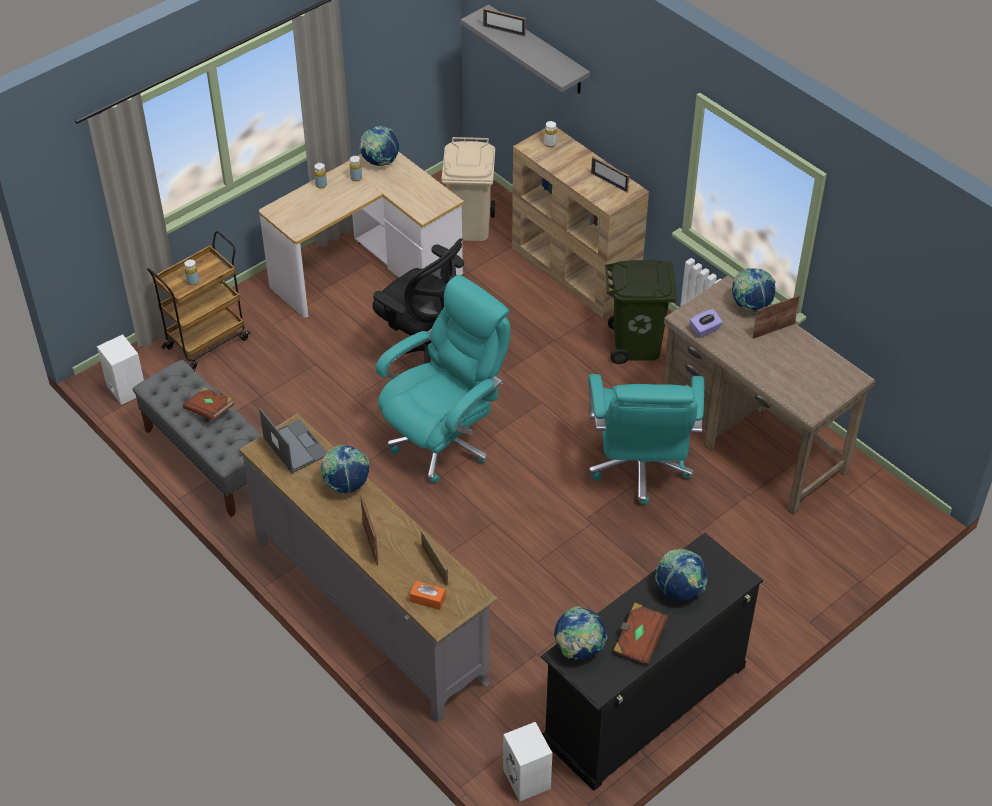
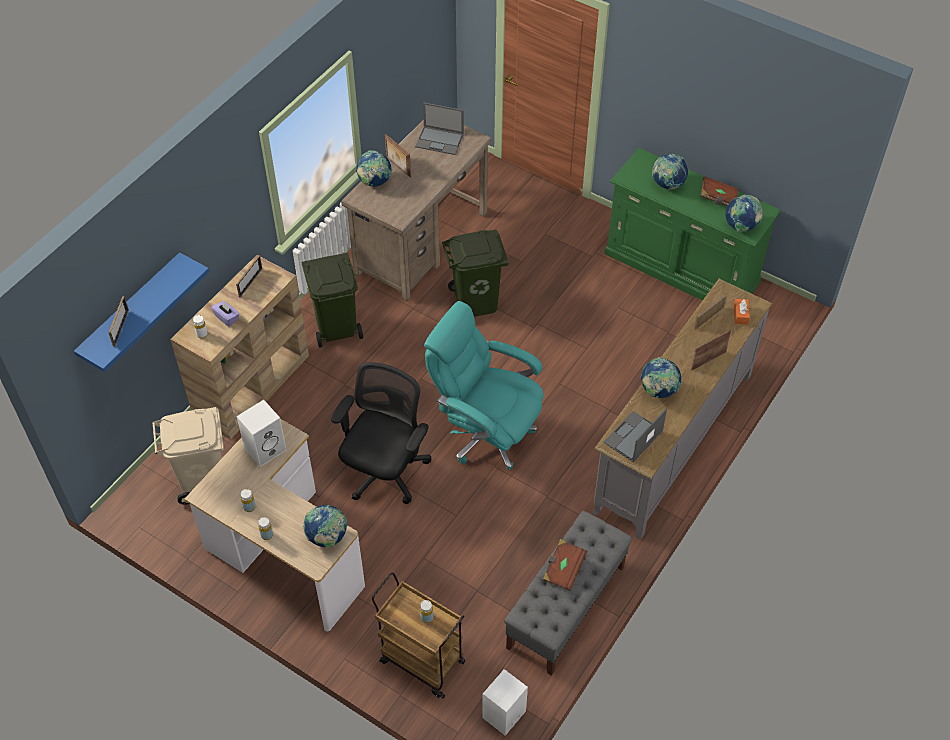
camera: 105 degrees left, 5 degrees up
globe [359,126,399,166] -> globe moved to [303,505,348,548]
grey shelf [461,5,590,94] -> blue shelf [74,252,209,372]
white speaker [503,722,552,801] -> white speaker moved to [237,400,287,467]
black cabinet [541,533,763,791] -> green cabinet [604,148,780,301]
turquoise office chair [588,374,704,505] -> green trash can [442,229,509,317]
purple tissue box [690,309,723,338] -> purple tissue box moved to [211,301,240,327]
none -> laptop [415,102,464,155]

